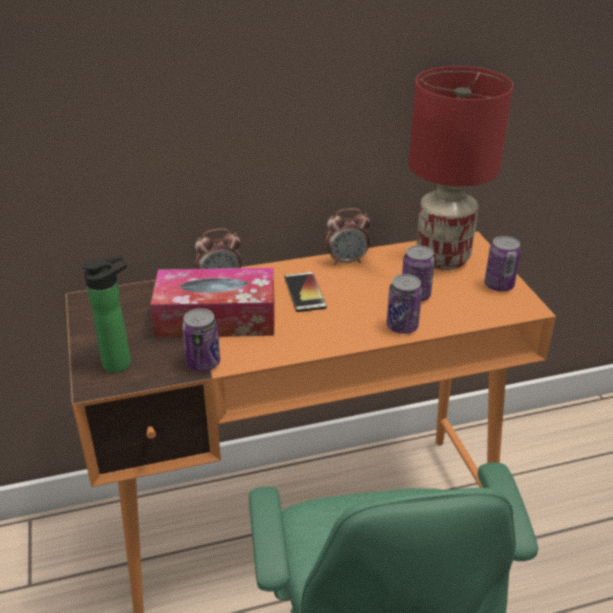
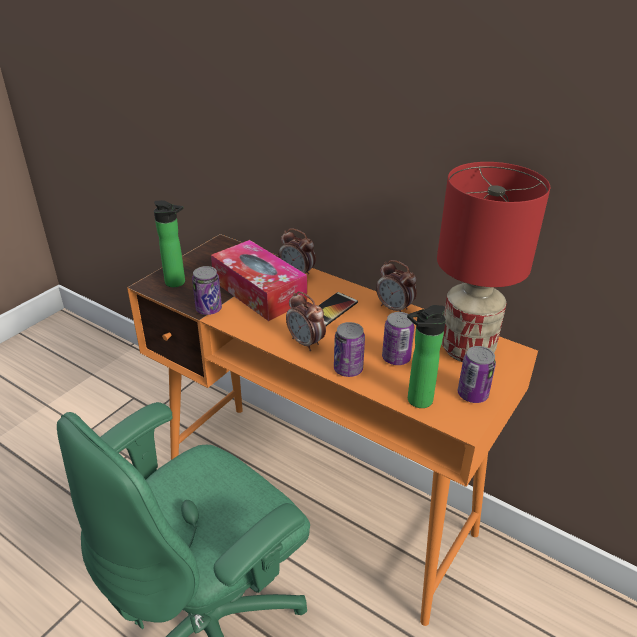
camera: 50 degrees right, 0 degrees up
none -> alarm clock [286,291,326,351]
none -> bottle [407,305,446,408]

